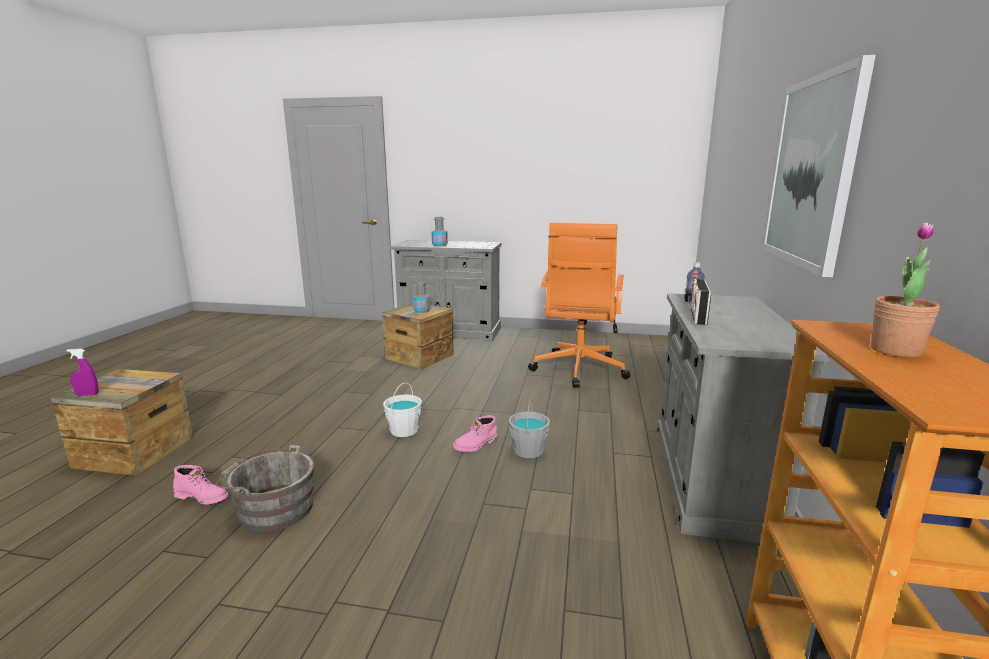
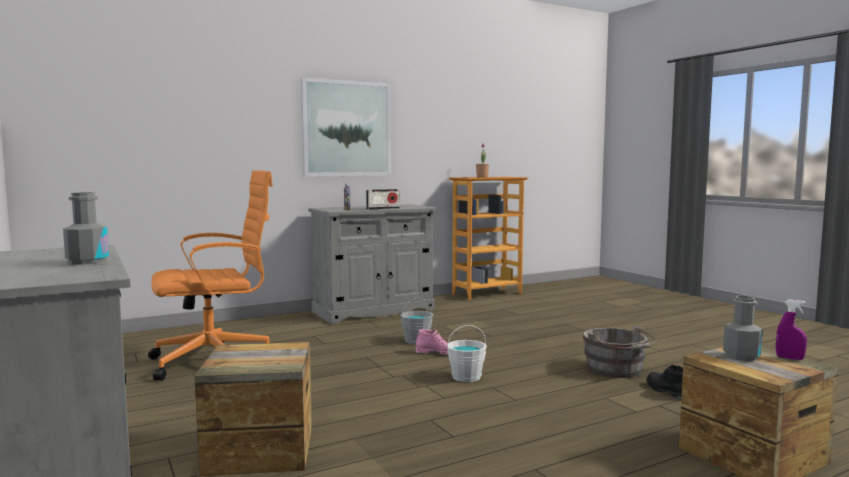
camera: 130 degrees left, 10 degrees down
pink boot [173,465,229,505] -> black boot [647,365,683,400]
grey bottle [413,280,430,313] -> grey bottle moved to [723,295,762,361]

